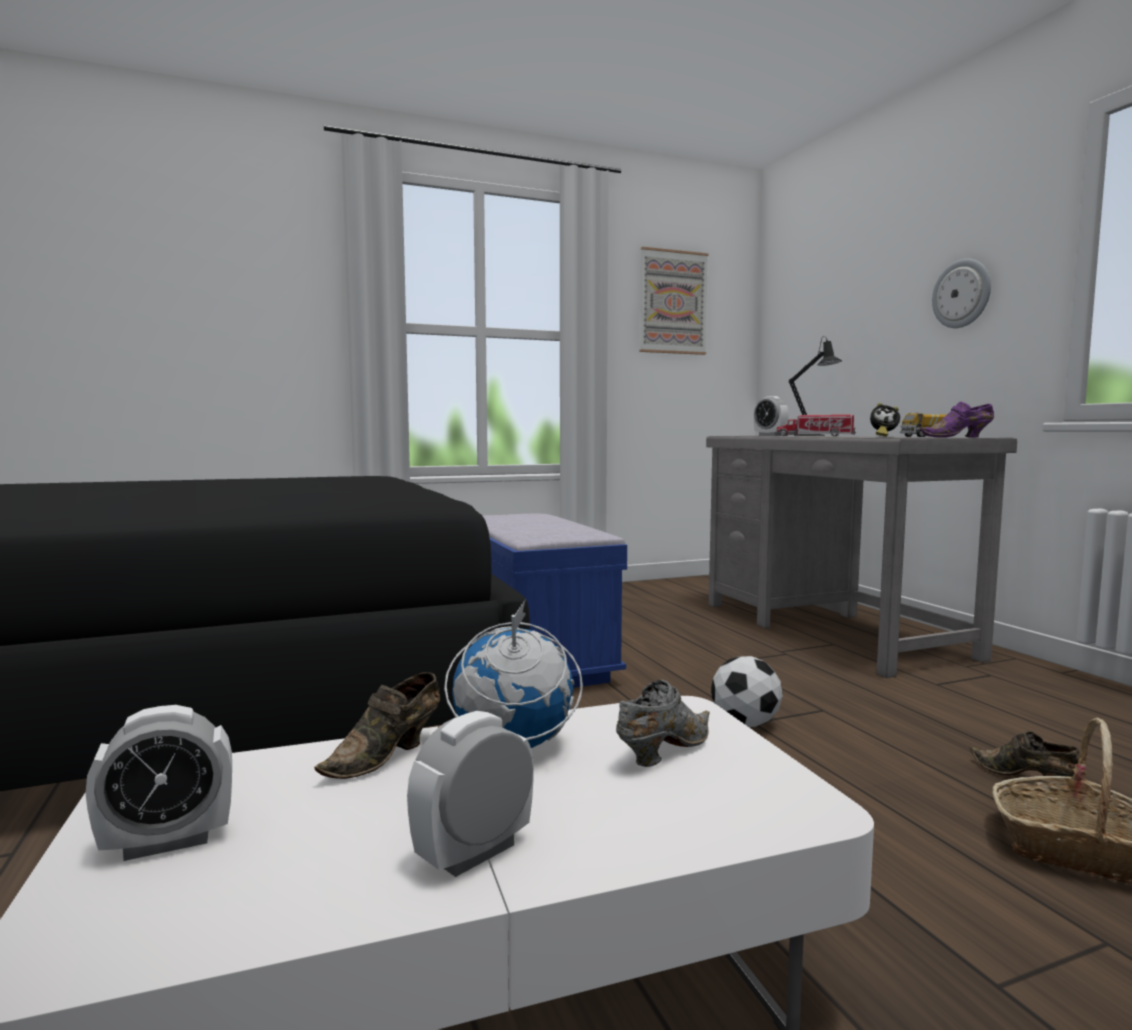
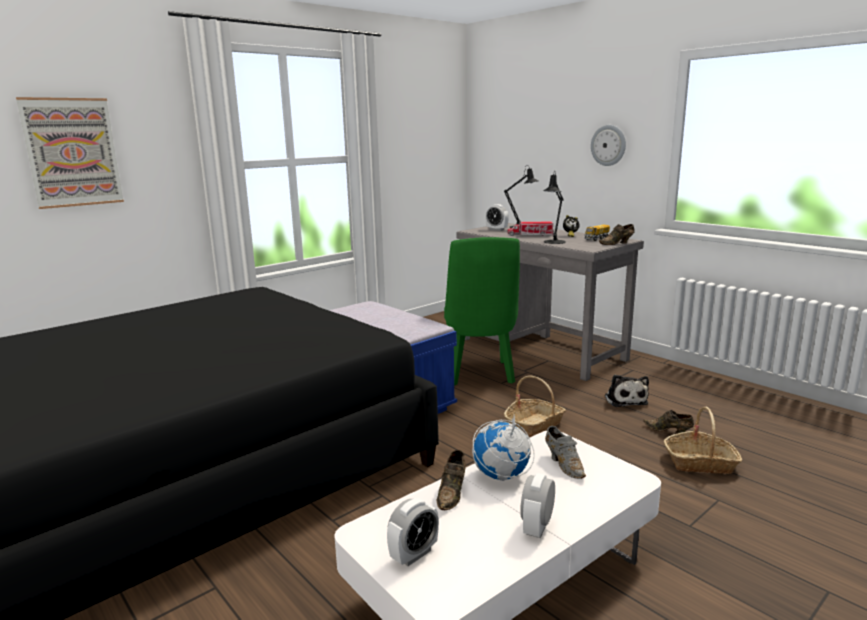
camera: 20 degrees left, 10 degrees up
grey shoe [616,680,709,767] -> grey shoe turned 135 degrees clockwise [545,426,586,479]
picture [640,247,708,355] -> picture moved to [16,97,124,209]
football [711,656,783,727] -> basket [504,375,566,437]
purple shoe [920,402,994,437] -> brown shoe [599,224,634,245]
none -> green chair [444,237,520,386]
none -> black table lamp [544,174,566,244]
none -> plush toy [605,375,649,407]

